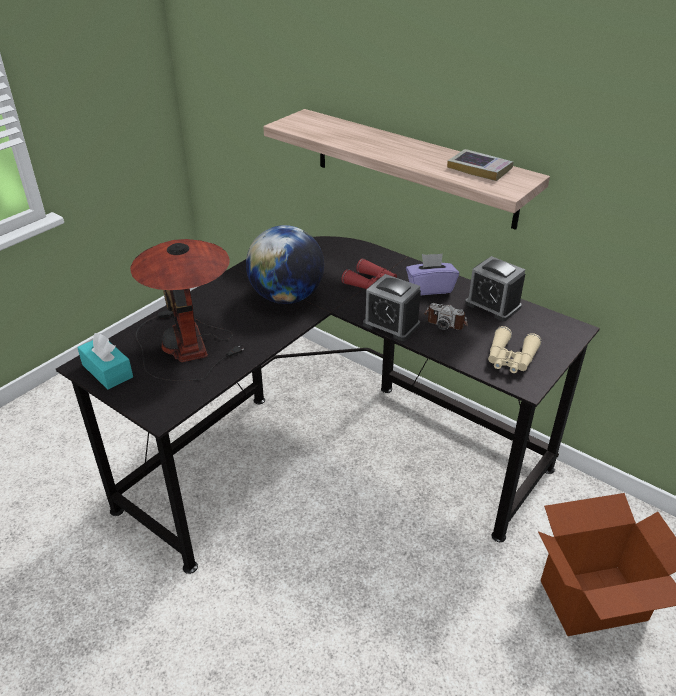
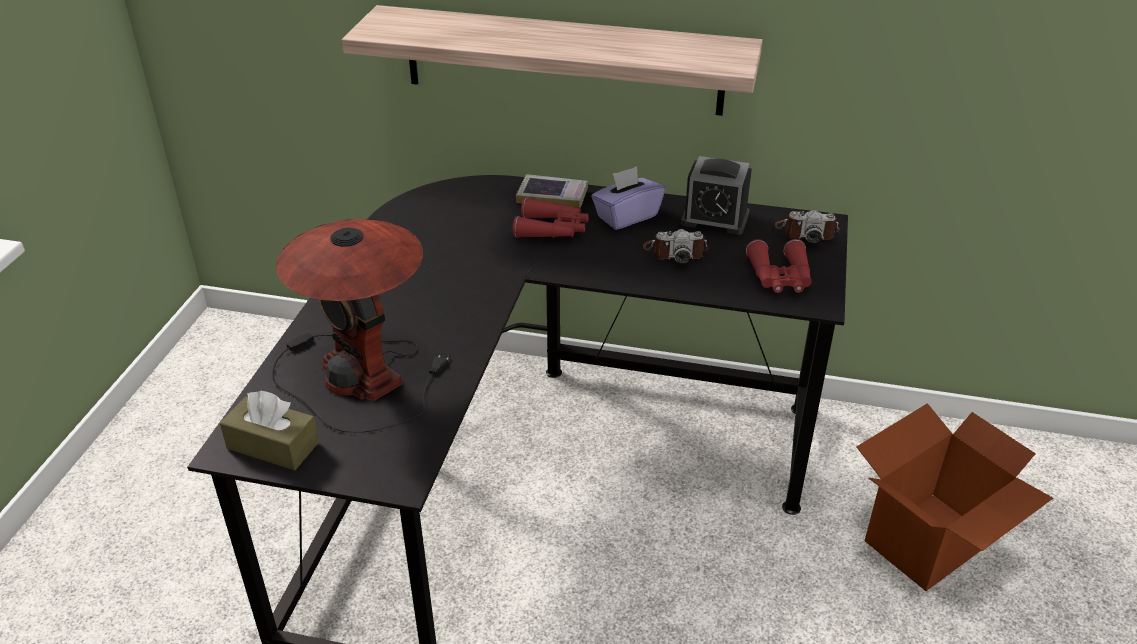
camera: 25 degrees left, 0 degrees up
turquoise tissue box [77,333,133,390] -> brown tissue box [220,390,319,470]
globe [246,225,324,304] -> none
alarm clock [363,274,421,341] -> none
book [447,149,514,181] -> book moved to [516,174,588,208]
beige binoculars [488,326,541,373] -> red binoculars [746,239,812,293]
none -> camera [775,210,840,243]

